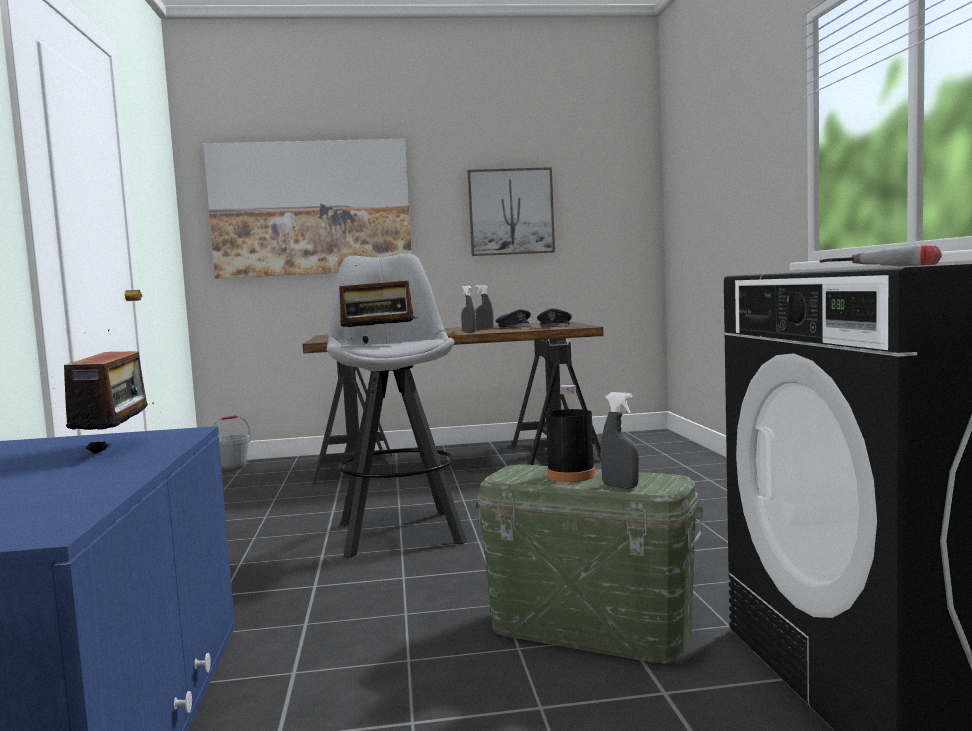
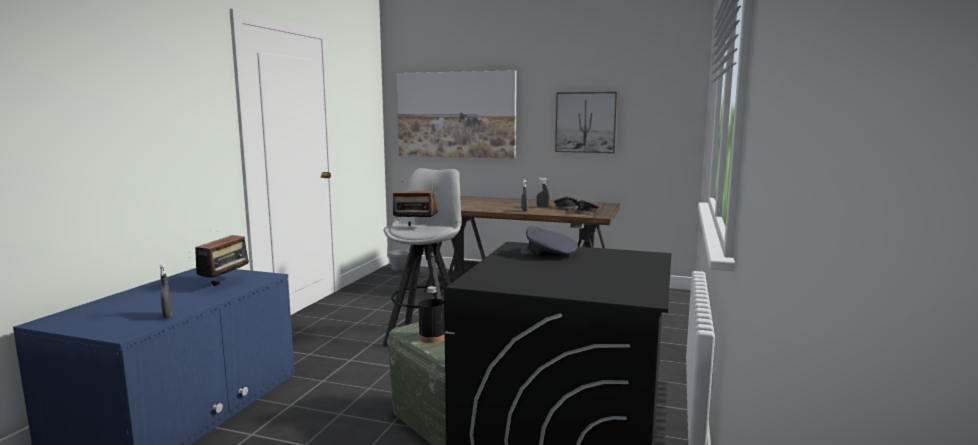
camera: 25 degrees right, 5 degrees up
grey spray bottle [600,392,639,489] -> grey spray bottle moved to [160,262,172,318]
power drill [819,244,942,266] -> none
none -> grey cap [520,226,578,256]

